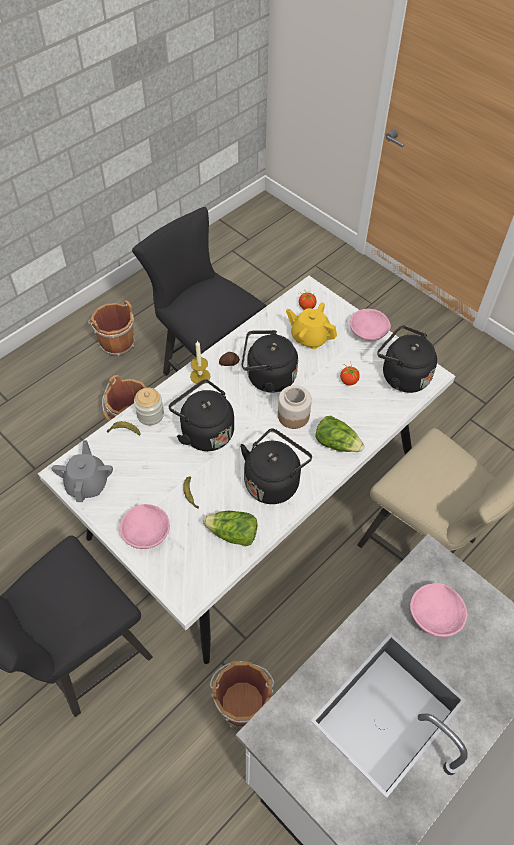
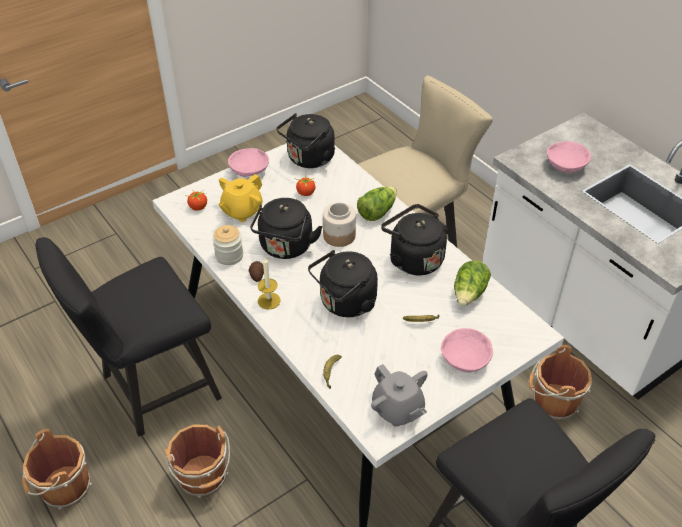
camera: 80 degrees left, 10 degrees down
grey teapot [52,440,113,502] -> grey teapot turned 135 degrees counterclockwise [371,364,428,427]
jar [134,388,164,425] -> jar moved to [212,225,243,265]

